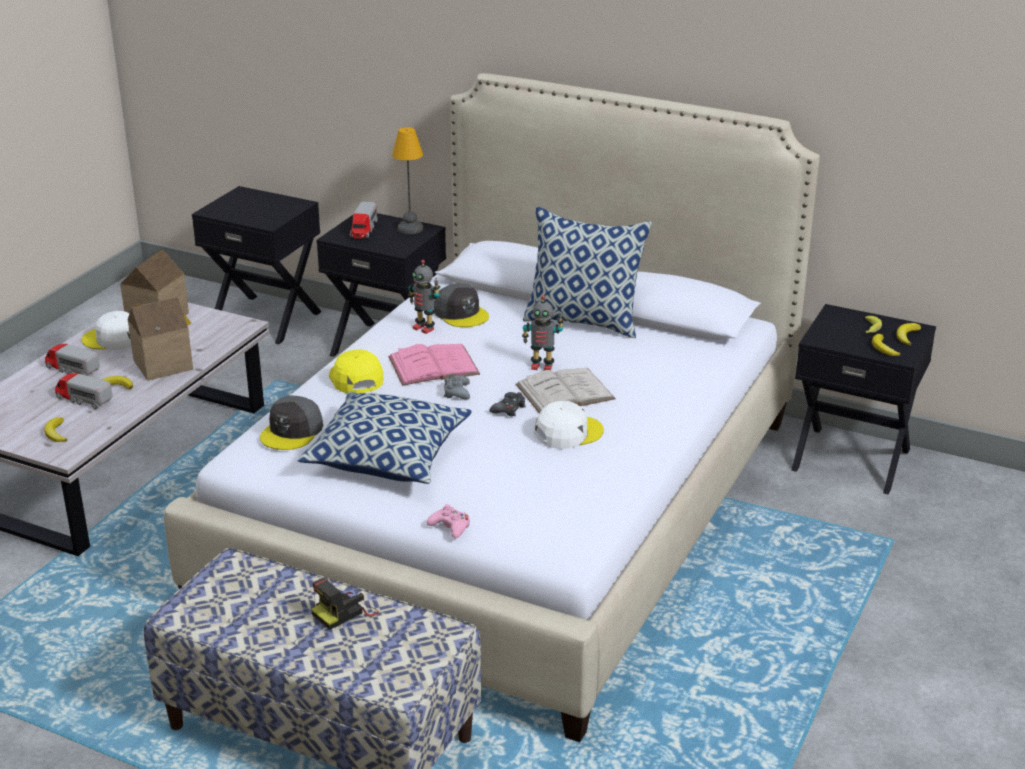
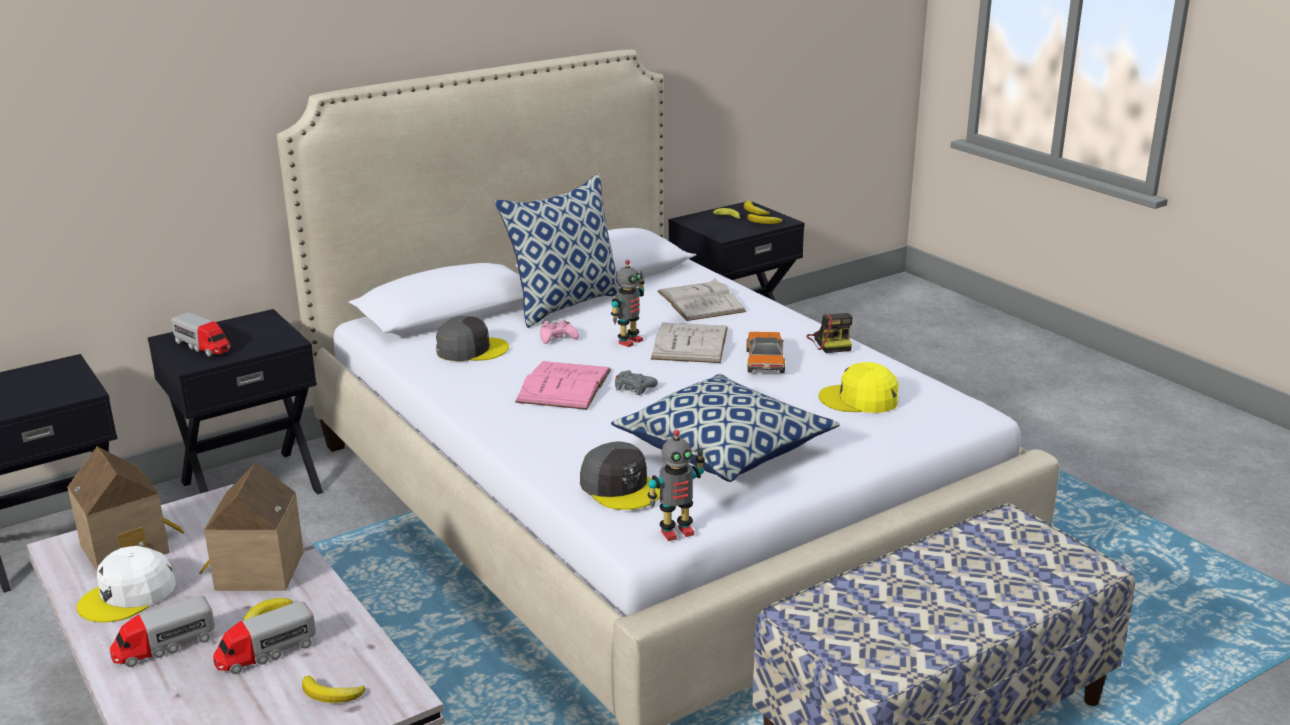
camera: 60 degrees left, 5 degrees down
camera [311,578,379,630] -> camera moved to [807,313,852,353]
yellow cap [329,350,383,393] -> yellow cap moved to [819,362,899,413]
table lamp [392,127,423,234] -> none
toy robot [408,260,440,334] -> toy robot moved to [648,430,705,541]
pink game controller [427,504,470,539] -> pink game controller moved to [540,321,579,344]
black game controller [490,392,526,417] -> none
white cap [535,401,604,449] -> toy car [746,332,785,373]
none -> white book [657,278,746,321]

